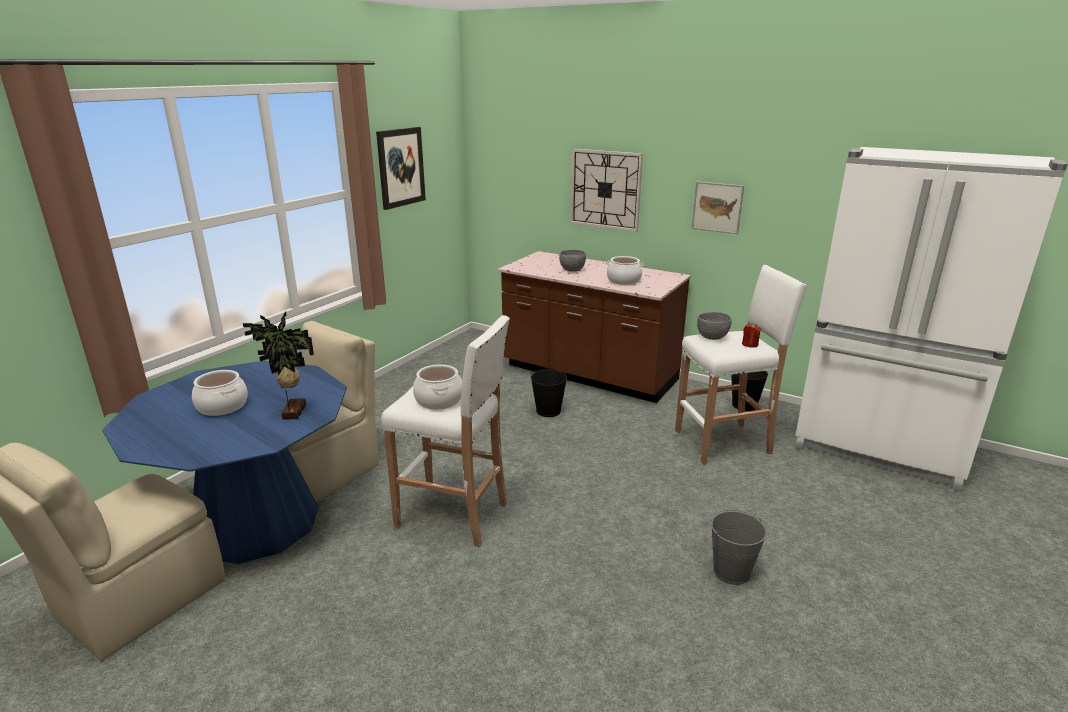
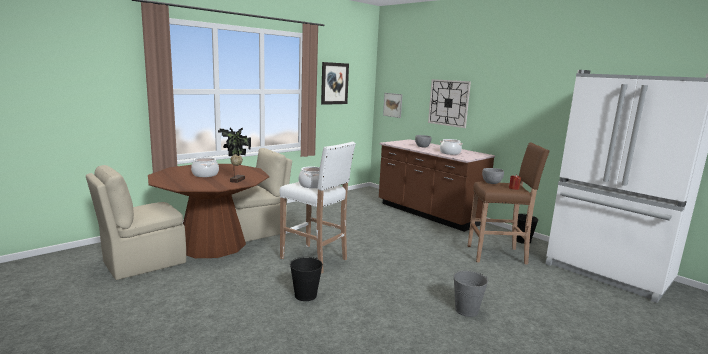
camera: 15 degrees right, 10 degrees down
blue dining table [102,361,347,564] -> brown dining table [148,164,270,258]
black bucket [531,368,567,417] -> black bucket moved to [290,257,323,301]
white stool [675,265,808,465] -> brown stool [468,142,550,265]
picture [692,182,744,234] -> picture moved to [383,93,403,118]

